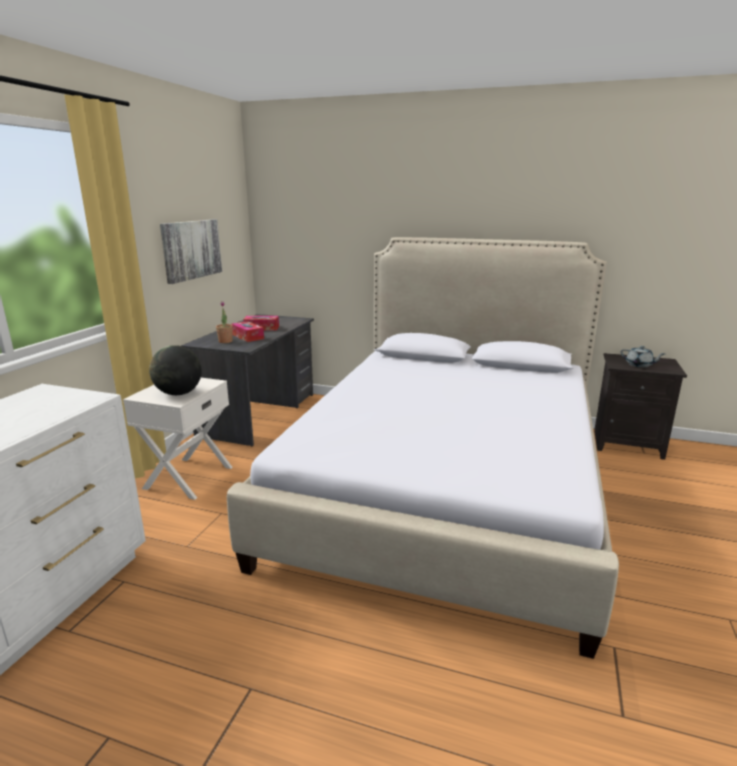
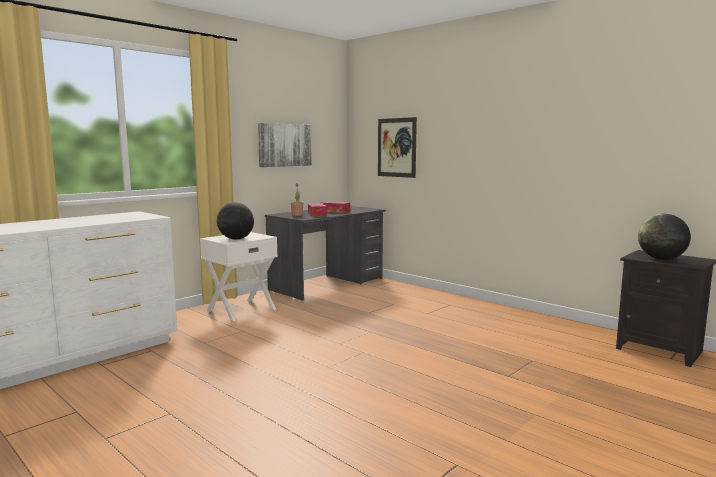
camera: 25 degrees right, 10 degrees down
bed [227,237,619,659] -> none
grey teapot [620,346,664,367] -> globe [638,214,691,260]
none -> picture [378,117,417,178]

